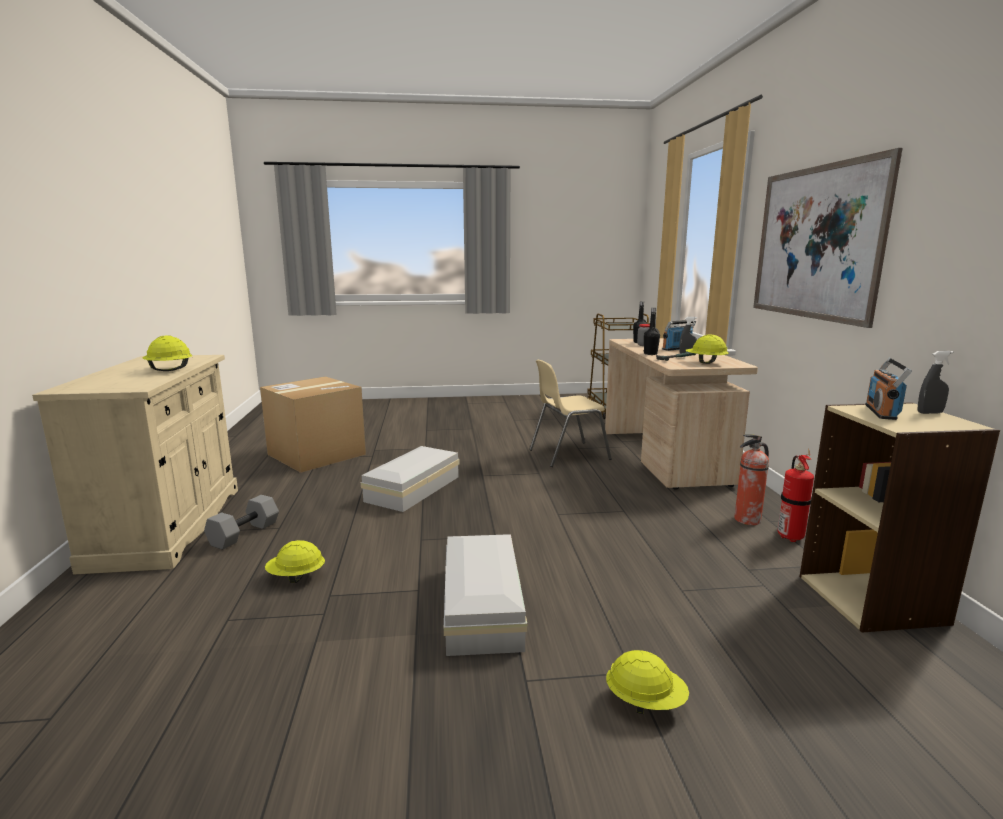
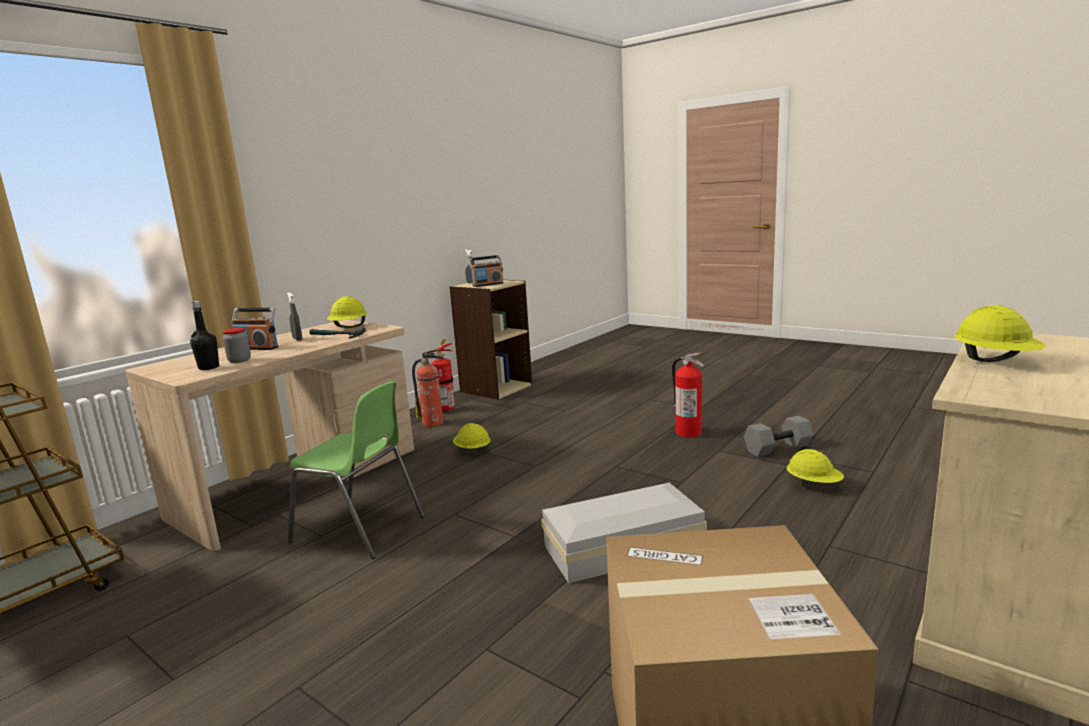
camera: 135 degrees left, 0 degrees up
grey dumbbell [204,495,279,550] -> grey dumbbell moved to [744,416,813,457]
white storage box [444,534,527,656] -> fire extinguisher [672,352,704,438]
beige chair [529,360,612,467] -> green chair [288,381,425,559]
yellow hard hat [606,650,689,714] -> yellow hard hat moved to [453,423,491,454]
black bottle [644,308,660,355] -> none
picture [753,148,903,328] -> none

